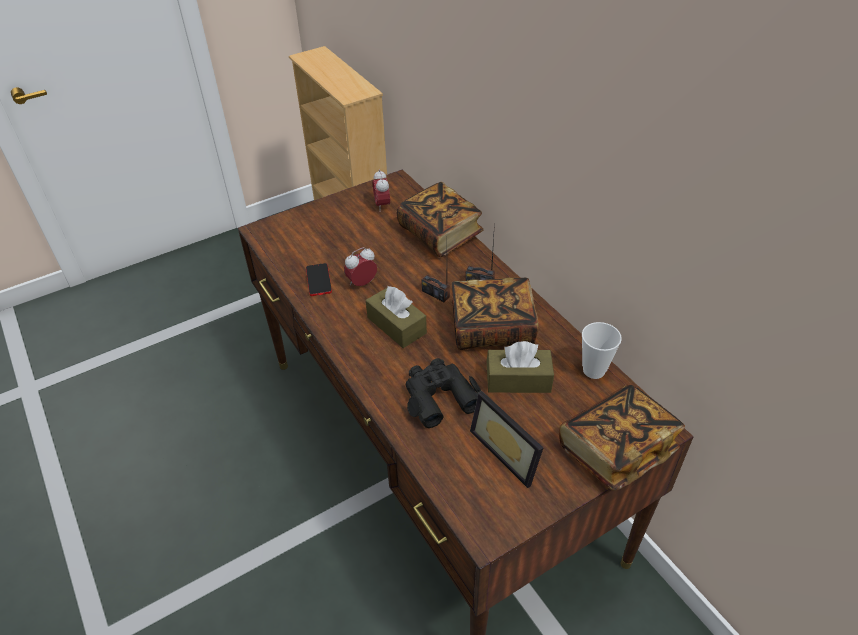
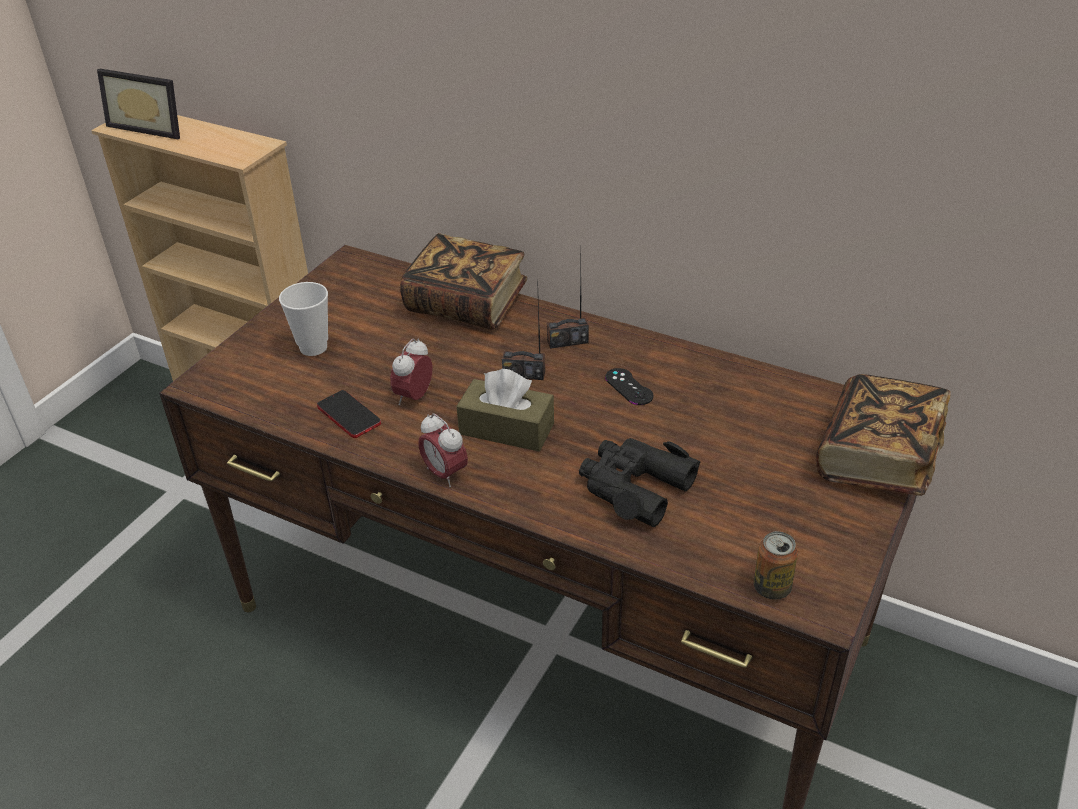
camera: 30 degrees left, 5 degrees down
alarm clock [373,169,390,212] -> alarm clock moved to [419,413,468,487]
book [451,277,538,350] -> black game controller [605,368,653,405]
picture frame [470,391,543,488] -> picture frame moved to [97,69,180,139]
brown tissue box [487,341,554,393] -> none
cup [582,322,622,379] -> cup moved to [279,282,328,356]
none -> can [754,531,798,600]

